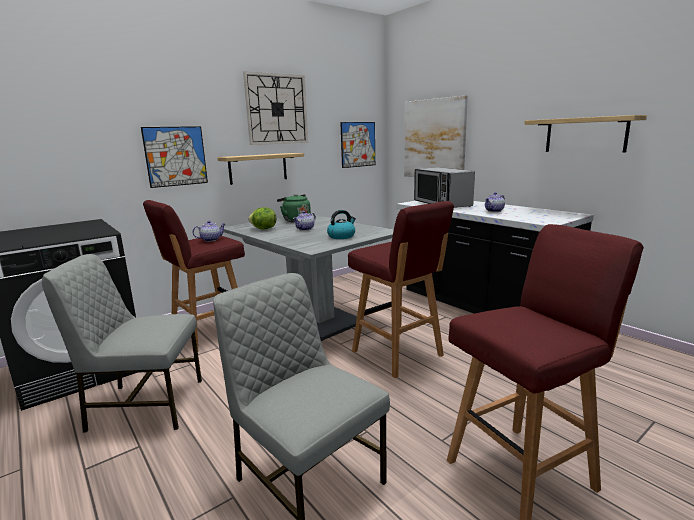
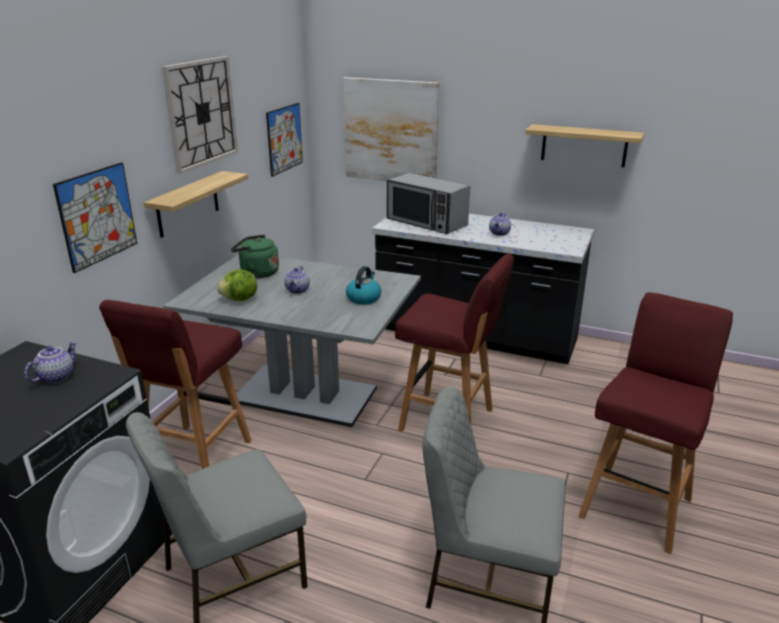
camera: 30 degrees left, 10 degrees up
teapot [192,221,225,242] -> teapot moved to [24,342,77,383]

